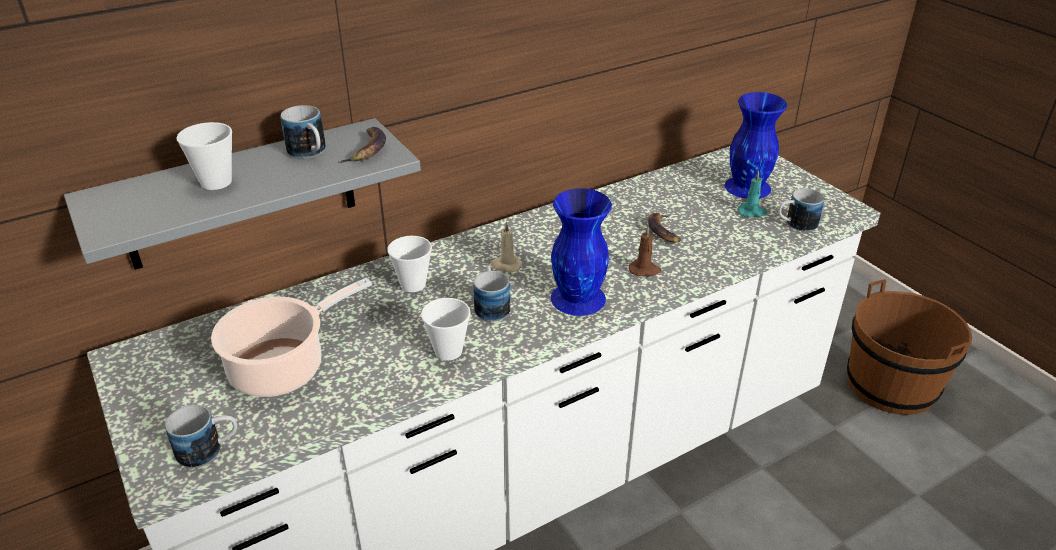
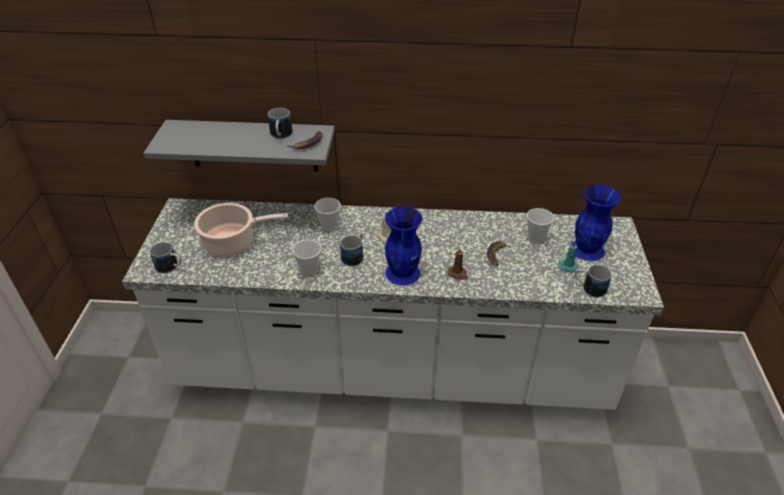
camera: 35 degrees right, 5 degrees up
cup [176,122,232,190] -> cup moved to [527,208,554,243]
brown bucket [847,279,972,415] -> none

